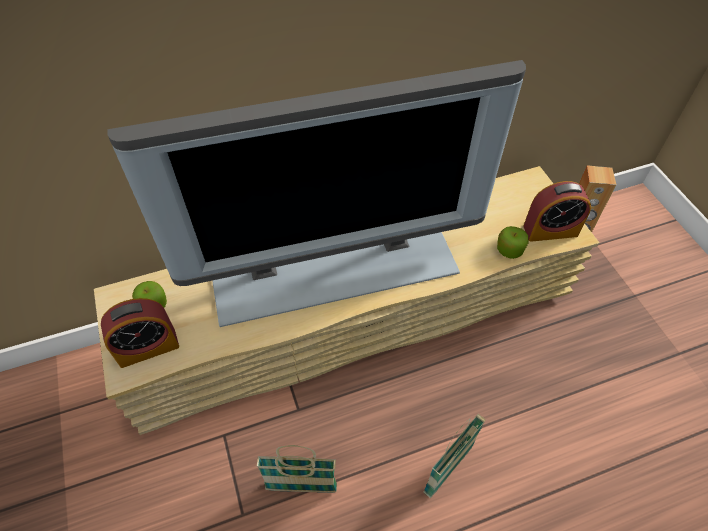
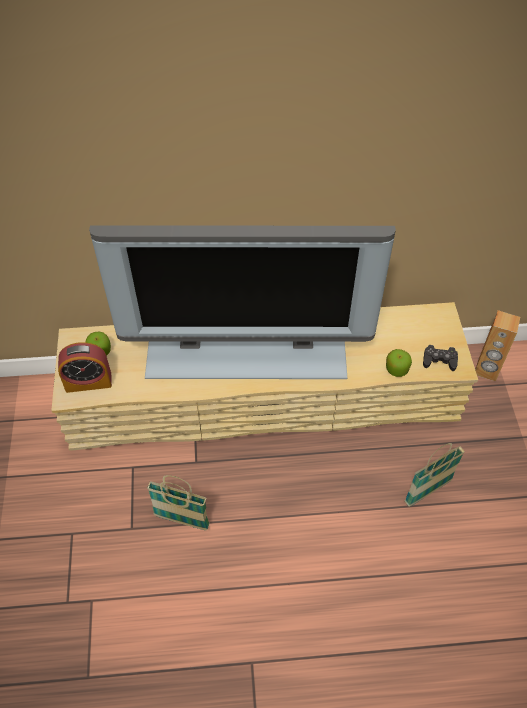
camera: 15 degrees right, 0 degrees up
basket [424,414,486,498] -> basket moved to [404,443,465,507]
alarm clock [523,181,591,242] -> black game controller [423,345,458,371]

